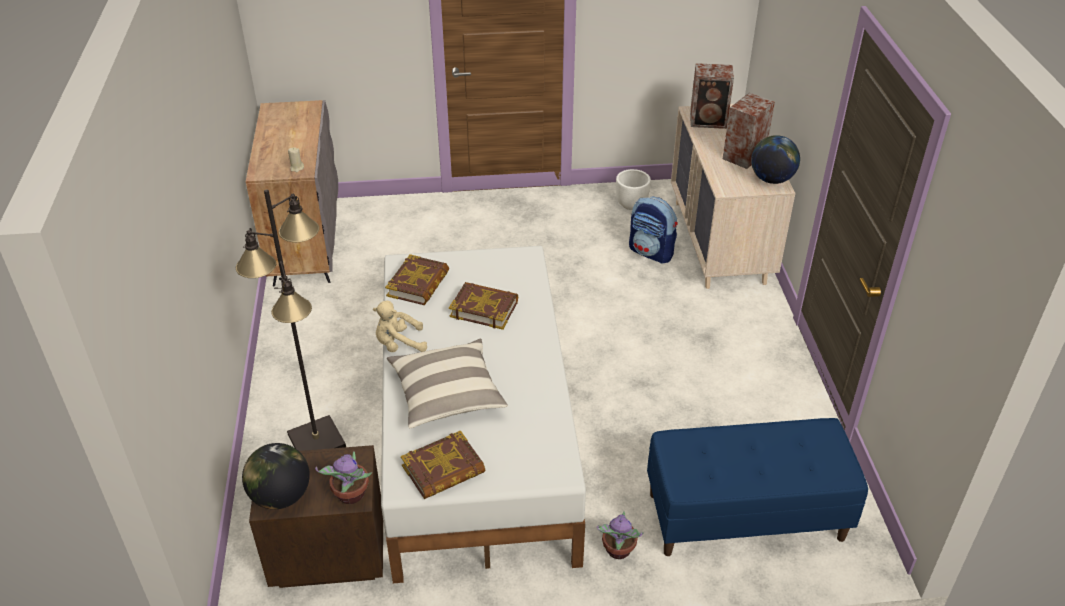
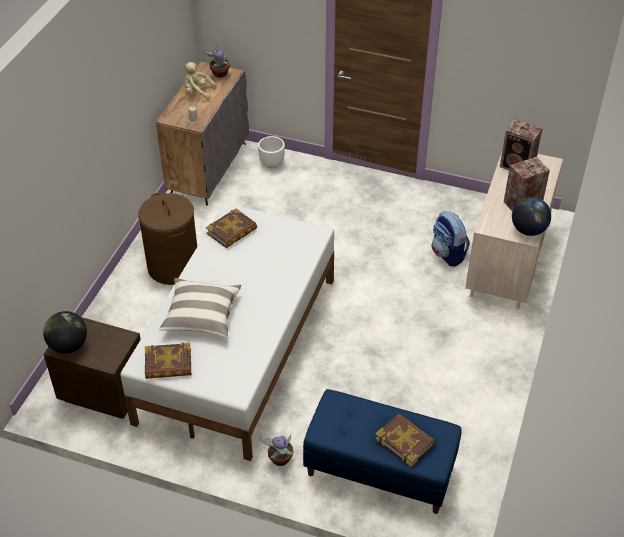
camera: 25 degrees right, 5 degrees up
black floor lamp [236,189,346,451] -> none
potted plant [315,451,372,504] -> potted plant moved to [202,47,230,78]
beige plush toy [373,301,427,352] -> beige plush toy moved to [184,62,216,100]
book [449,282,518,330] -> book moved to [375,414,436,467]
white planter [616,169,651,210] -> white planter moved to [258,136,285,168]
none -> brown laundry basket [138,193,197,285]

